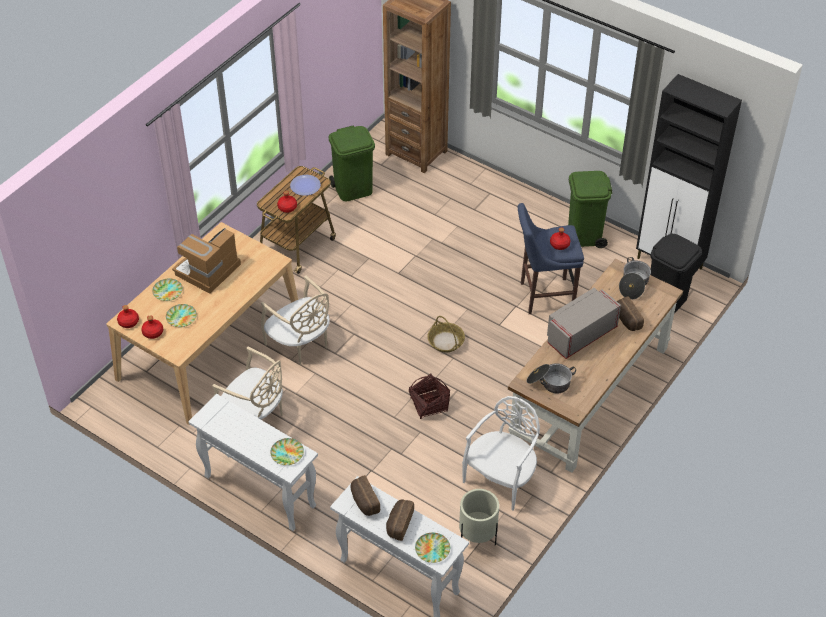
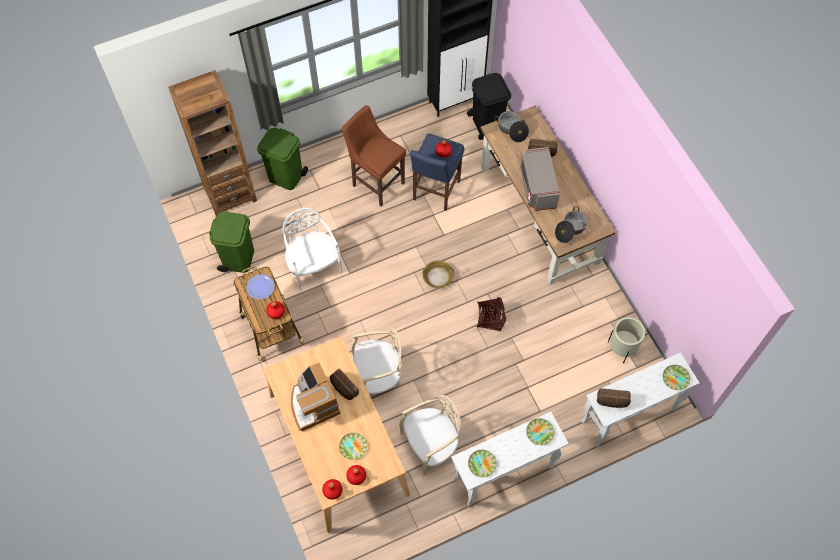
camera: 60 degrees left, 15 degrees up
plate [152,278,183,301] -> plate moved to [468,450,497,477]
bread [386,499,414,541] -> bread moved to [330,369,359,400]
white chair [462,396,540,511] -> white chair moved to [283,208,343,290]
green trash can [568,171,612,248] -> green trash can moved to [257,128,308,190]
none -> brown stool [342,105,406,207]

